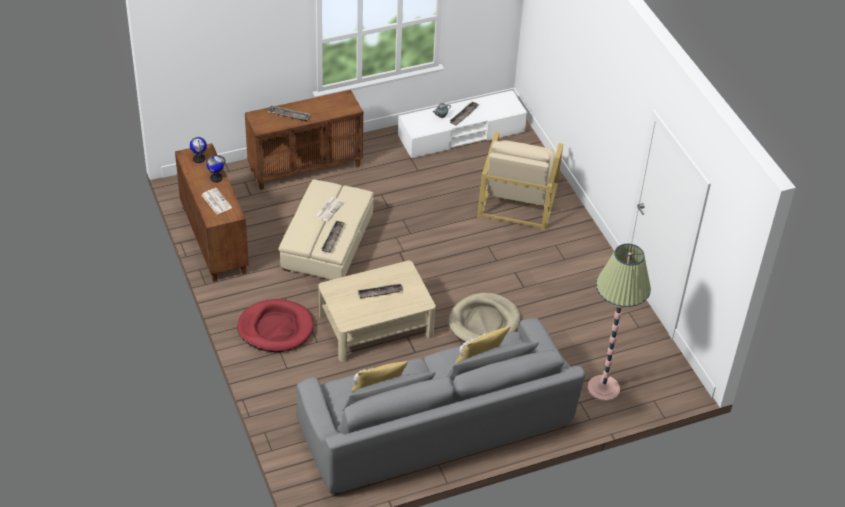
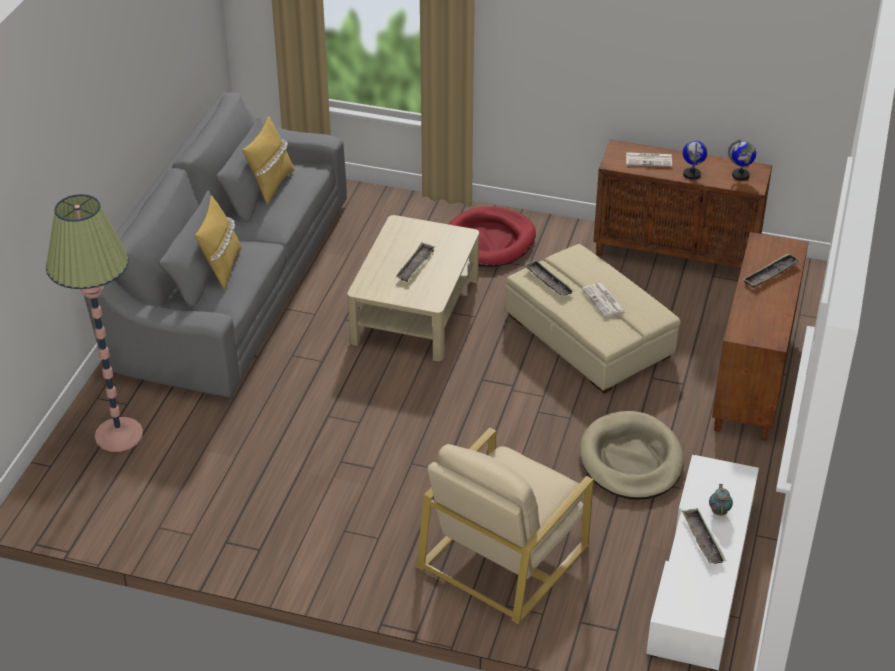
camera: 130 degrees right, 5 degrees down
beige dog bed [448,293,520,343] -> beige dog bed moved to [580,411,684,500]
beige armchair [477,131,563,230] -> beige armchair turned 105 degrees counterclockwise [416,428,594,624]

